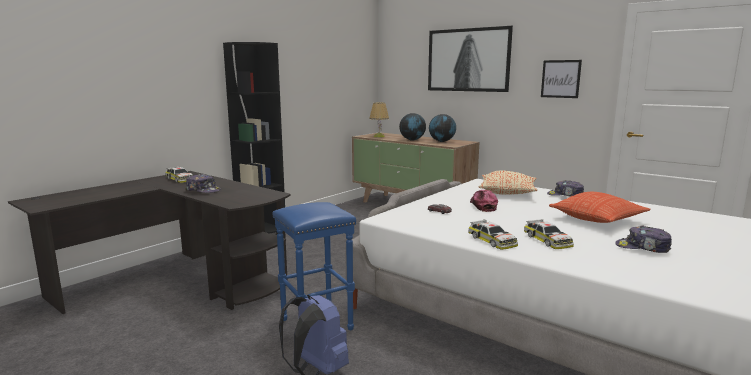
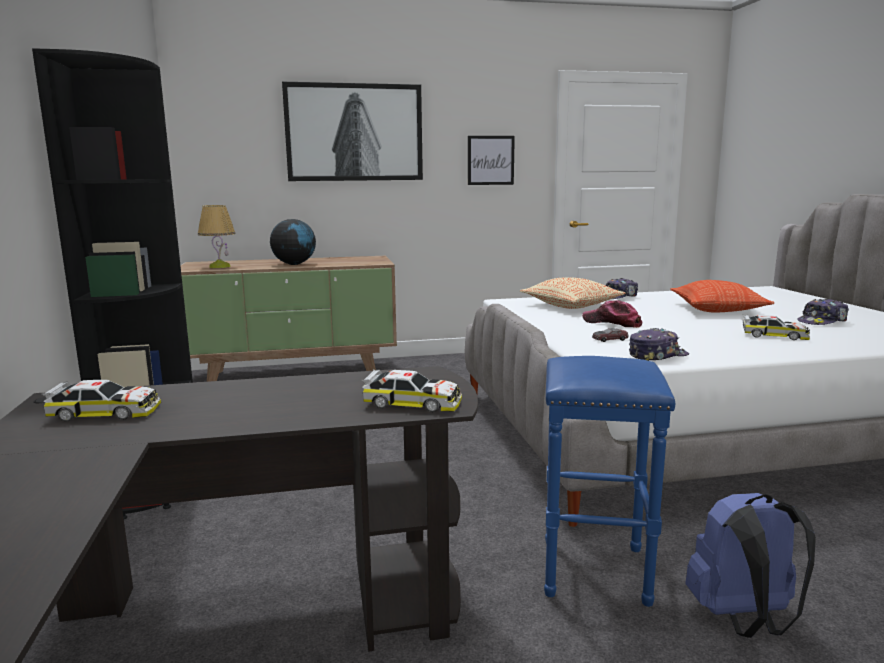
camera: 50 degrees left, 0 degrees up
cap [185,174,221,193] -> cap moved to [629,328,689,360]
globe [429,114,456,142] -> none
toy car [469,219,518,250] -> toy car moved to [362,369,462,412]

